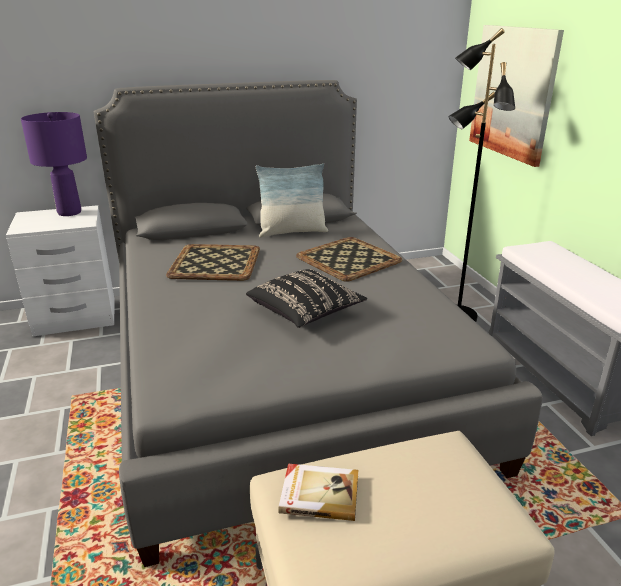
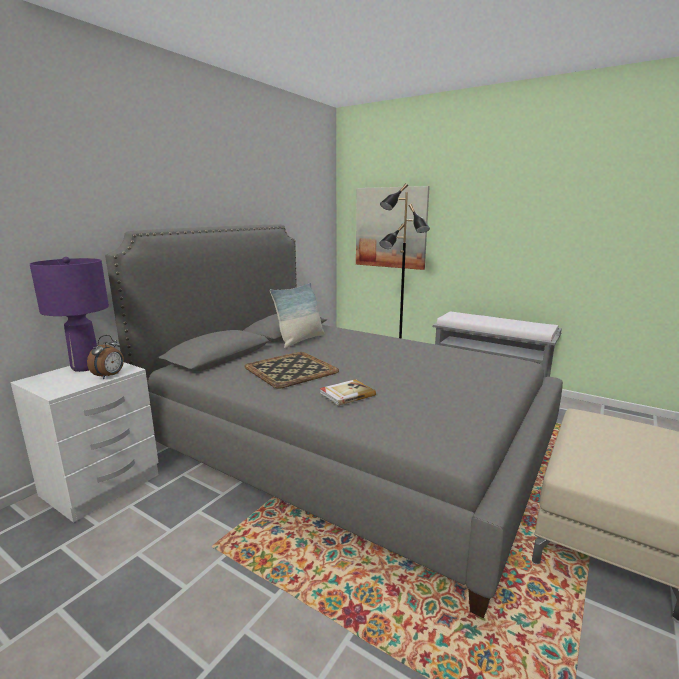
camera: 40 degrees left, 10 degrees down
black pillow [246,269,367,328] -> none
book [278,464,358,521] -> book moved to [320,379,376,406]
tray [296,237,402,282] -> none
none -> alarm clock [87,335,124,379]

